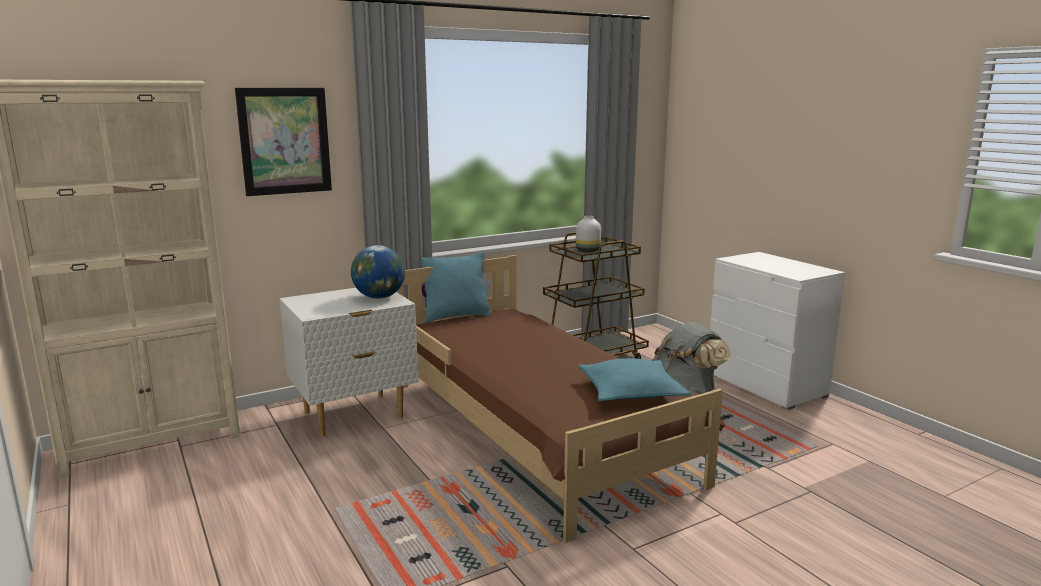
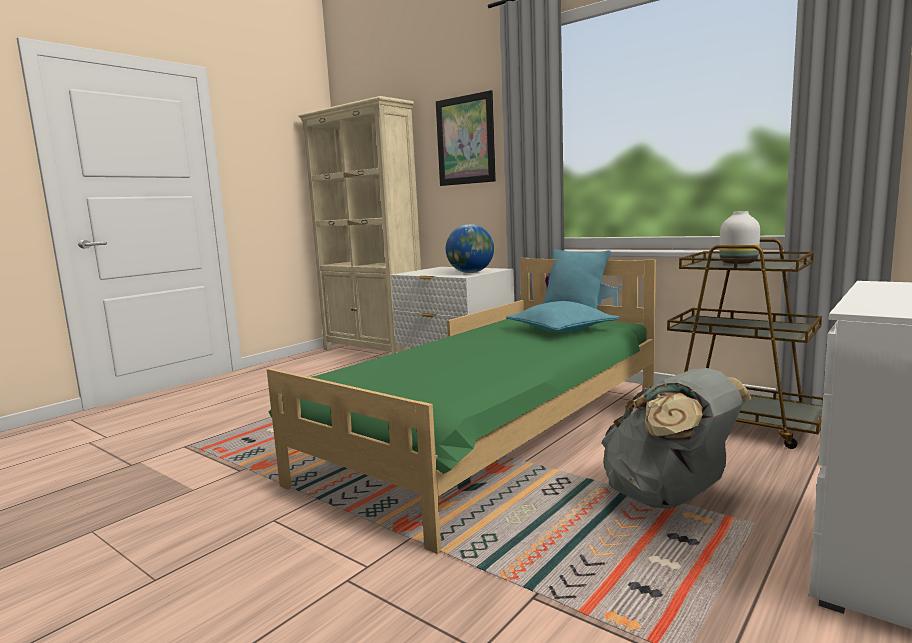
camera: 70 degrees right, 5 degrees down
brown bed [397,255,725,543] -> green bed [267,258,656,554]
turquoise pillow [579,358,691,401] -> turquoise pillow moved to [506,301,619,332]

